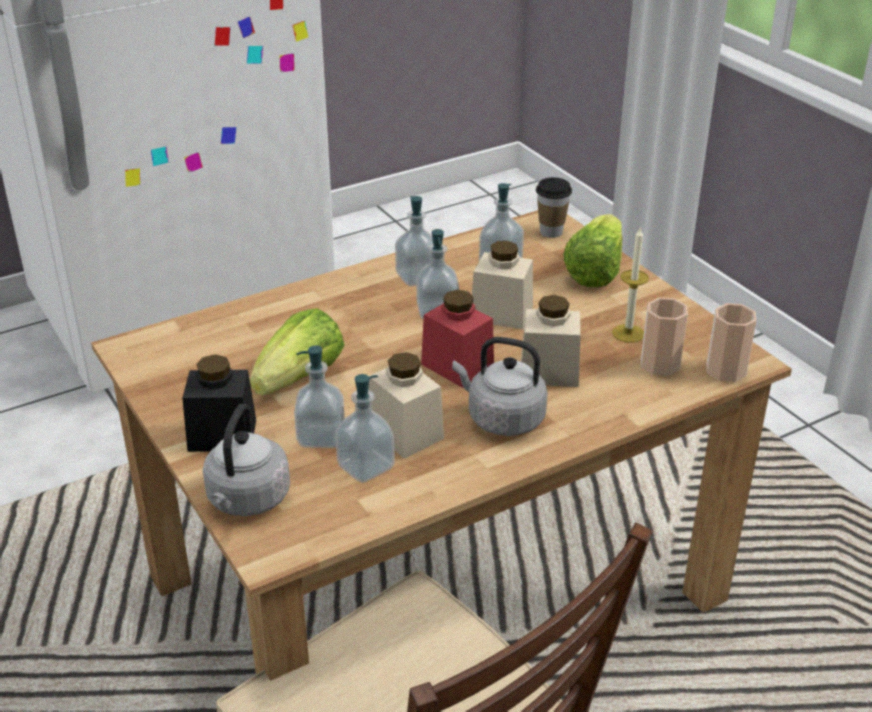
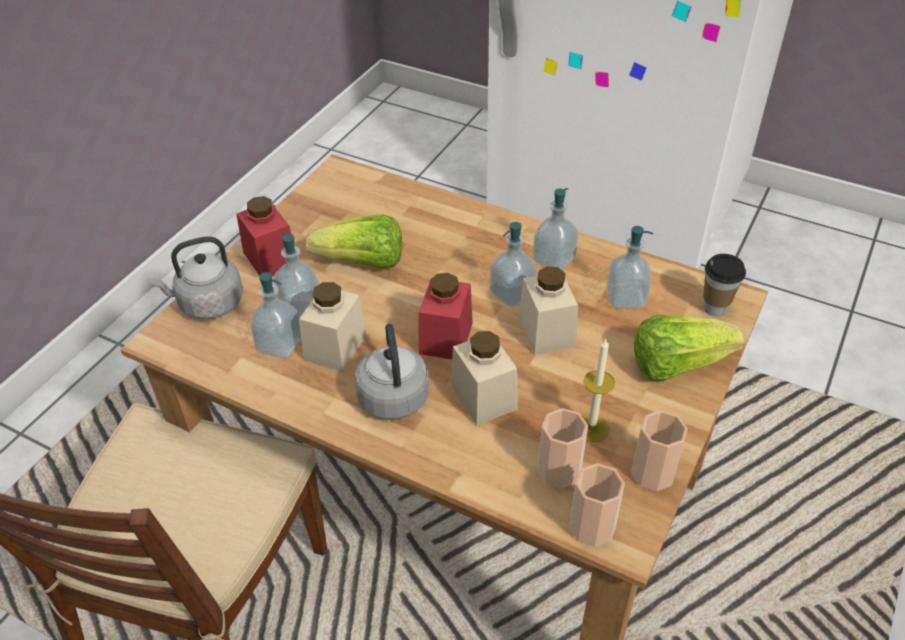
camera: 60 degrees right, 10 degrees up
black jar [182,354,256,452] -> red jar [236,196,291,276]
none -> cup [631,410,688,491]

